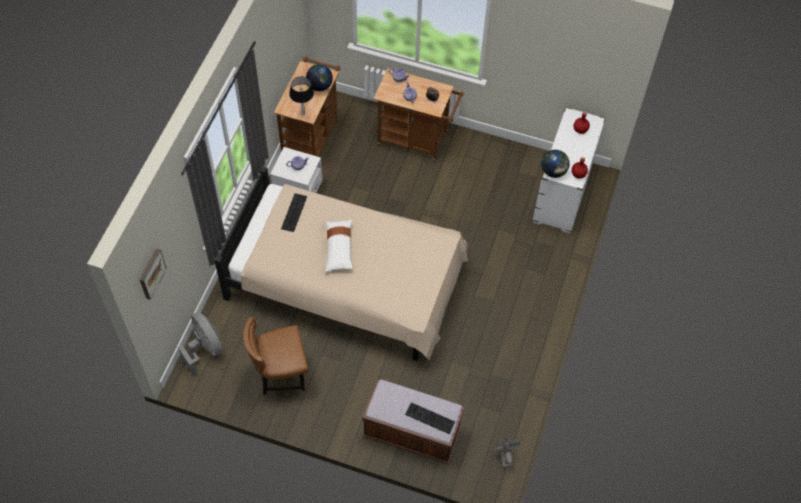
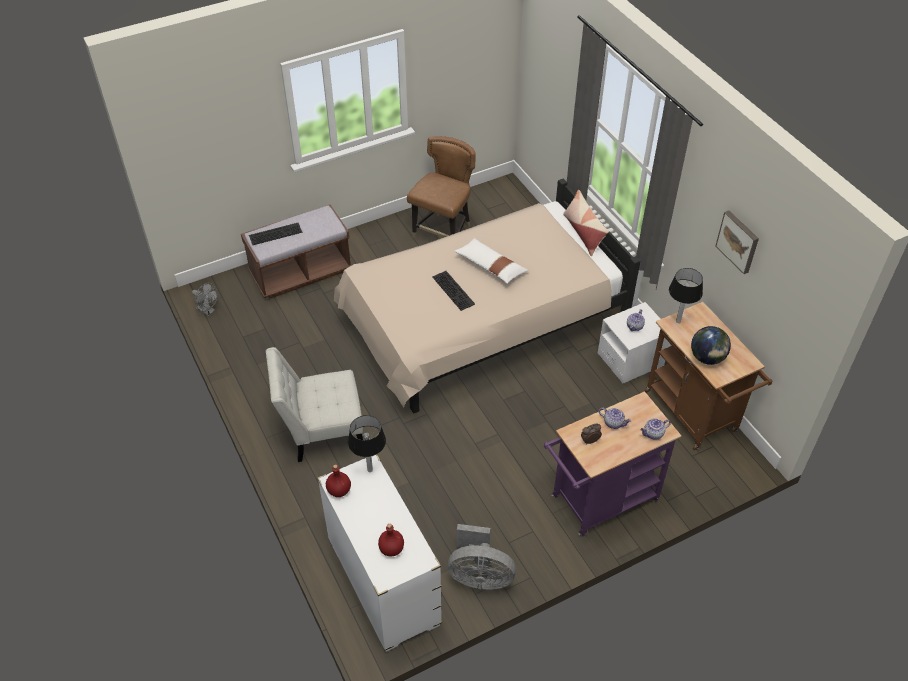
camera: 135 degrees right, 10 degrees down
picture [139,248,167,300] -> picture moved to [716,210,759,274]
grey fan [178,312,223,376] -> grey fan moved to [448,524,516,590]
keyboard [281,193,307,232] -> keyboard moved to [432,271,475,311]
brown cart [374,68,464,162] -> purple cart [544,391,682,537]
globe [541,150,570,178] -> table lamp [348,415,386,472]
none -> white chair [266,347,363,462]
none -> pillow [563,190,609,256]

